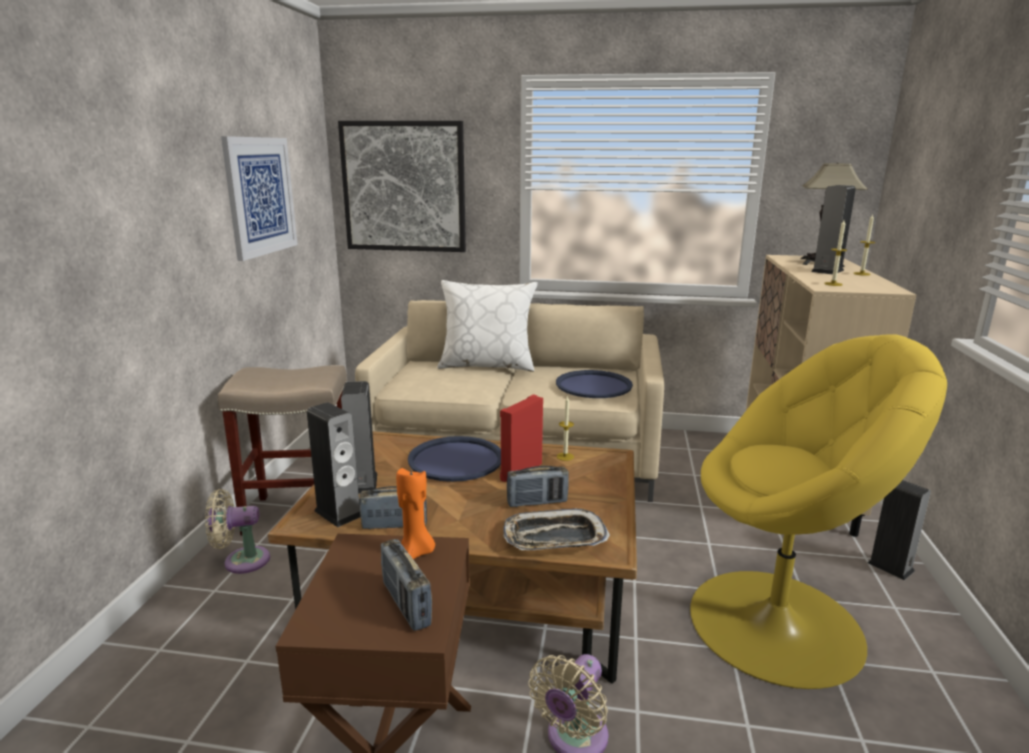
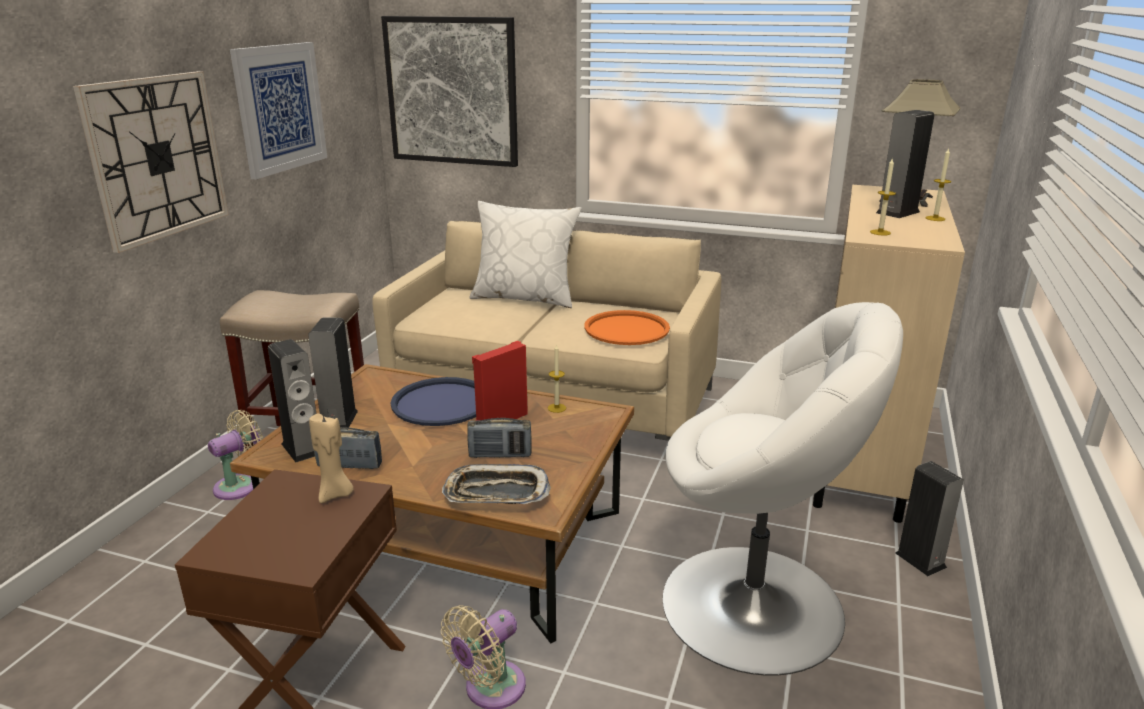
camera: 10 degrees right, 5 degrees up
beige fan [205,489,270,574] -> beige fan turned 135 degrees clockwise [208,410,263,500]
radio [381,539,432,631] -> none
orange candle [396,468,435,559] -> beige candle [309,413,354,503]
blue tray [556,370,633,398] -> orange tray [584,310,670,345]
yellow armchair [690,334,947,689] -> white armchair [662,302,903,675]
none -> wall clock [73,71,229,253]

